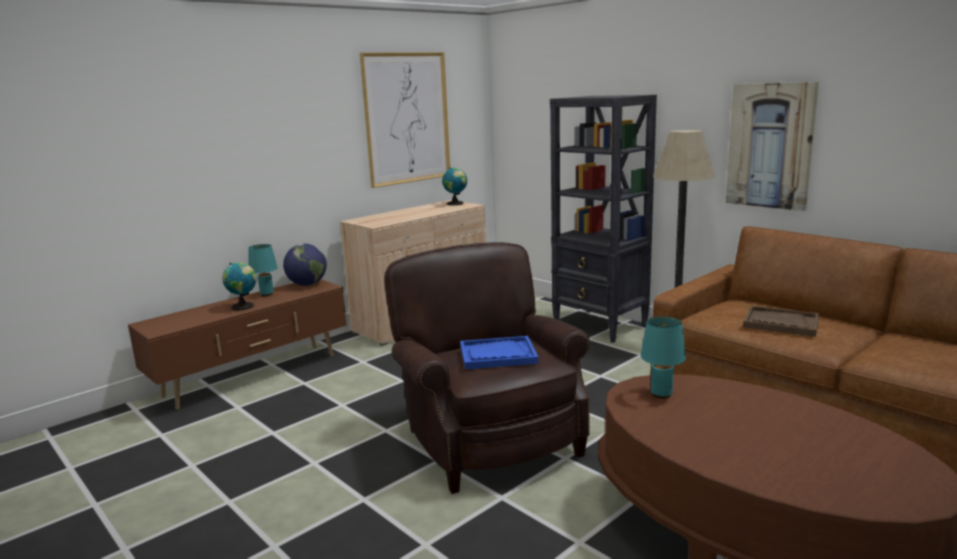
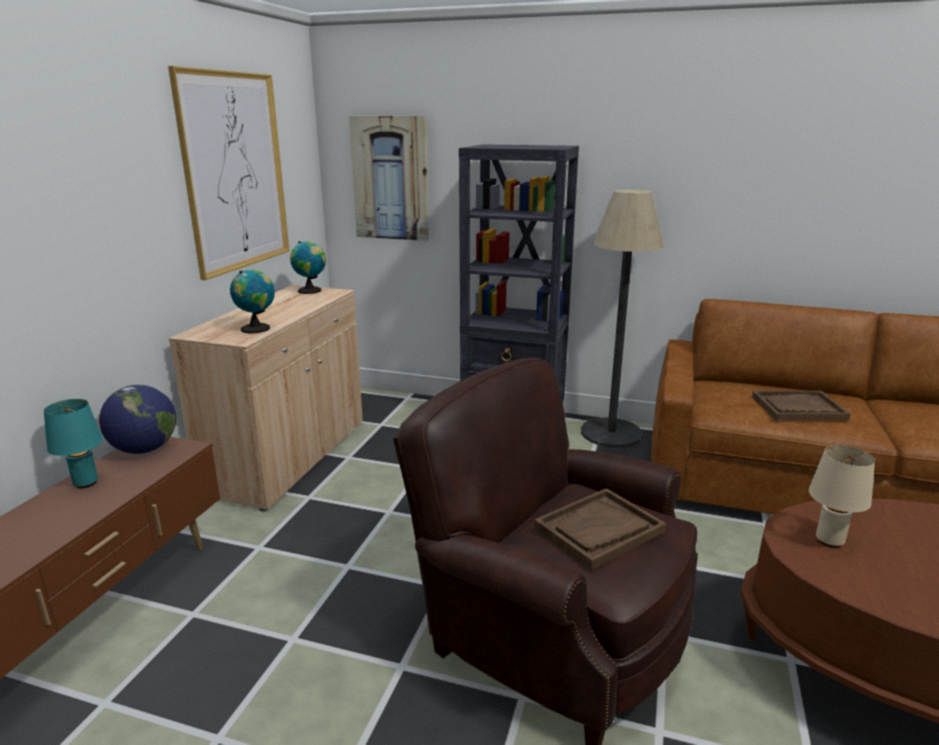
camera: 30 degrees left, 5 degrees up
globe [222,262,257,310] -> globe moved to [230,270,275,334]
blue tray [460,336,538,369] -> brown tray [534,488,666,570]
turquoise table lamp [641,316,686,398] -> beige table lamp [809,445,875,548]
picture [726,82,819,211] -> picture moved to [349,116,429,241]

